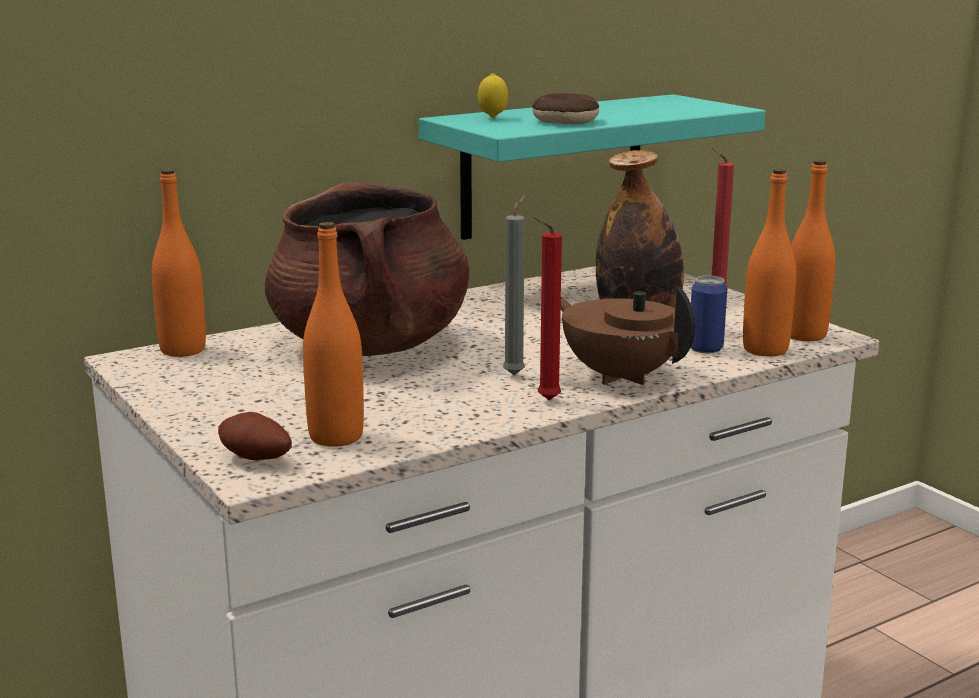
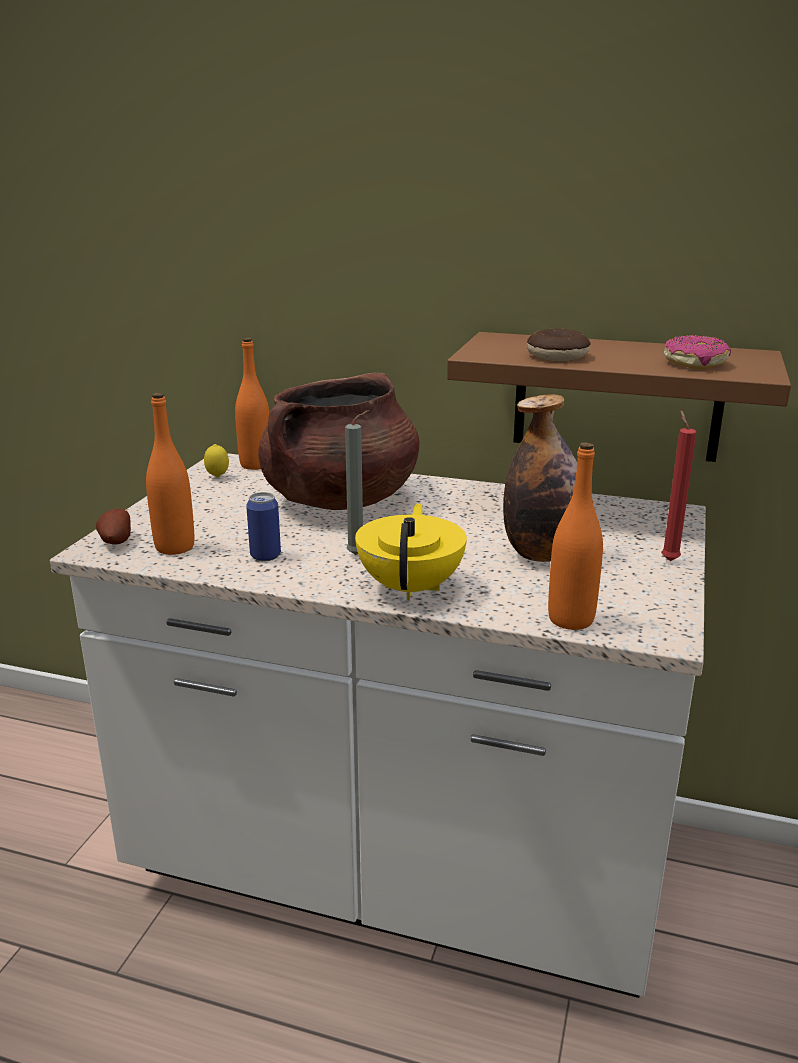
camera: 50 degrees right, 5 degrees up
turquoise shelf [419,94,765,240] -> brown shelf [447,332,791,462]
lemon [478,74,508,118] -> lemon moved to [204,444,229,478]
red candle [533,216,562,400] -> none
brown teapot [561,287,695,385] -> yellow teapot [355,503,467,601]
can [691,276,727,353] -> can moved to [246,492,281,561]
orange bottle [791,160,835,341] -> none
none -> donut [664,335,731,369]

